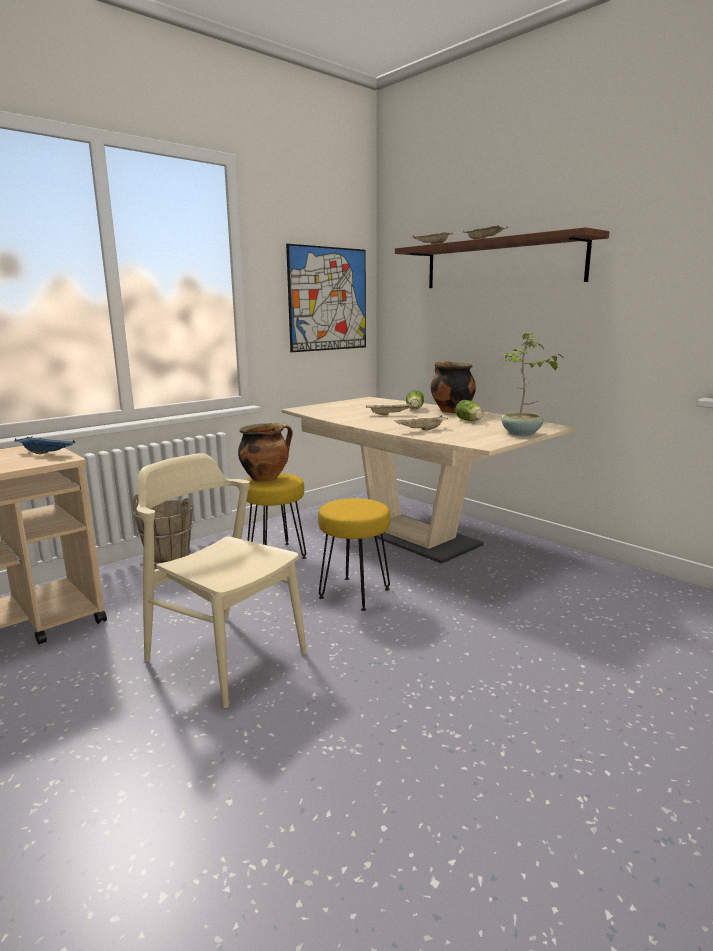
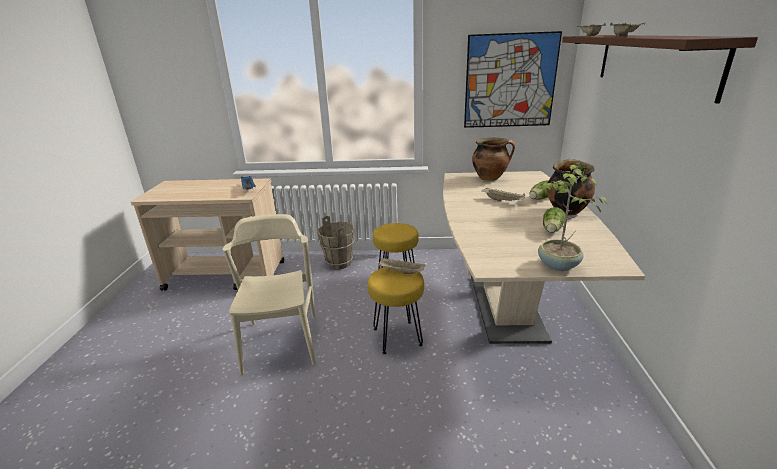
camera: 45 degrees right, 10 degrees up
cooking pot [238,423,293,482] -> cooking pot moved to [472,138,515,181]
beige tray [395,415,448,431] -> beige tray moved to [379,258,425,274]

